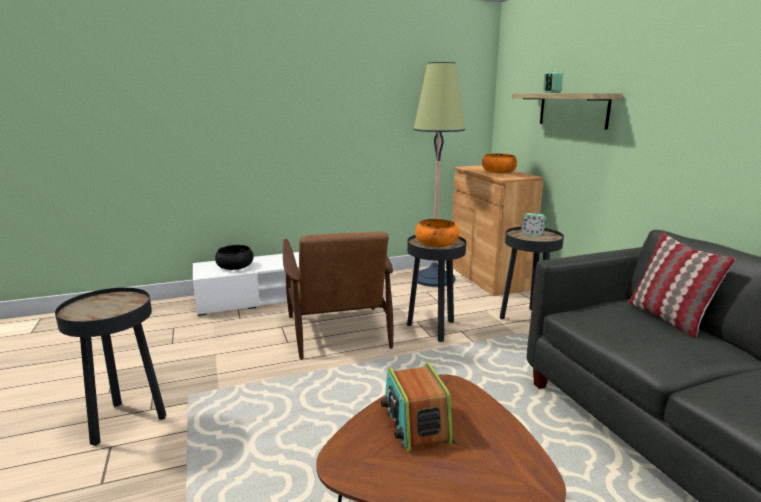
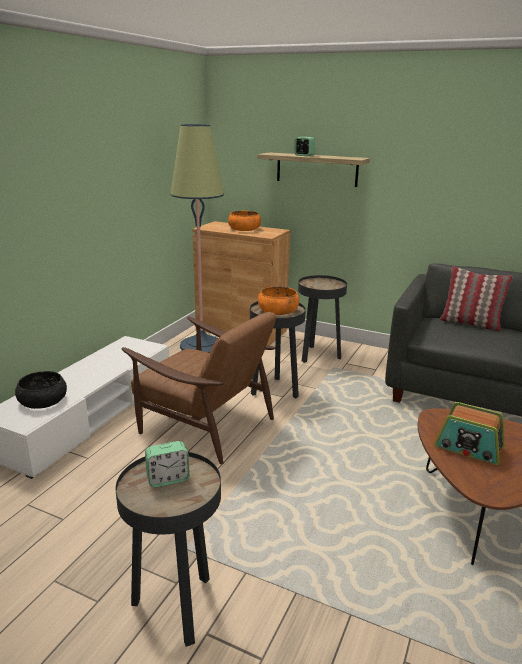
camera: 45 degrees left, 5 degrees up
alarm clock [521,213,546,236] -> alarm clock moved to [145,441,190,487]

